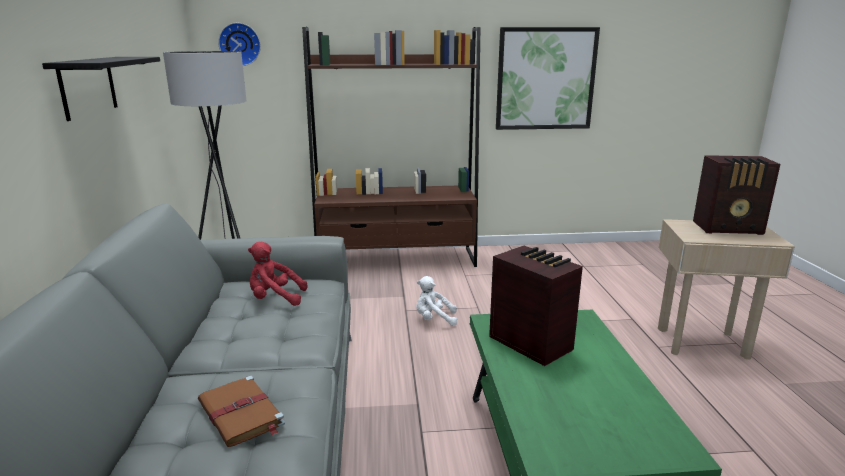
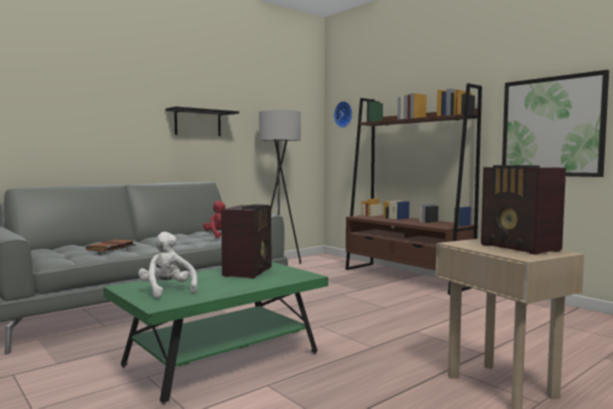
camera: 55 degrees right, 15 degrees down
white plush toy [416,276,457,326] -> white plush toy moved to [138,232,197,298]

